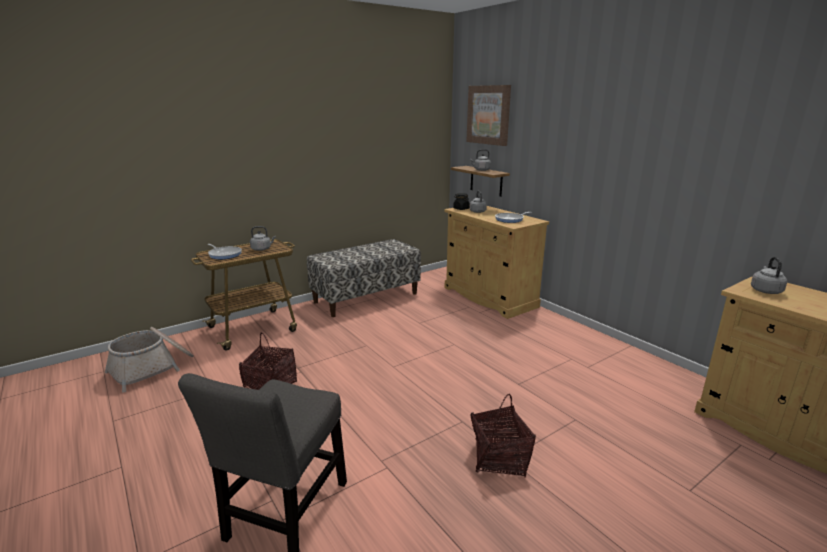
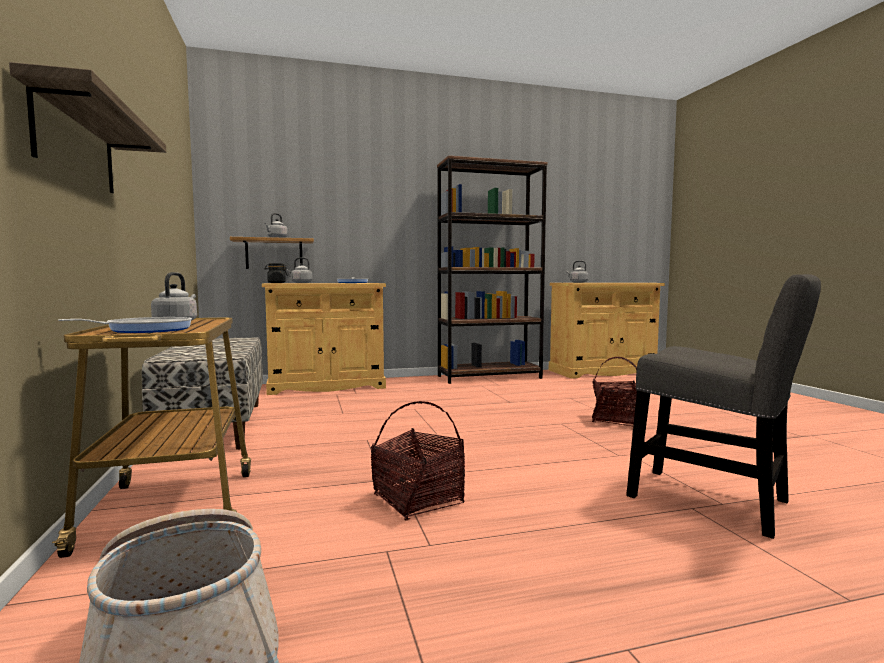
camera: 70 degrees left, 15 degrees down
picture [466,85,511,146] -> none
none -> shelf [9,62,166,193]
none -> brown bookcase [437,155,547,384]

